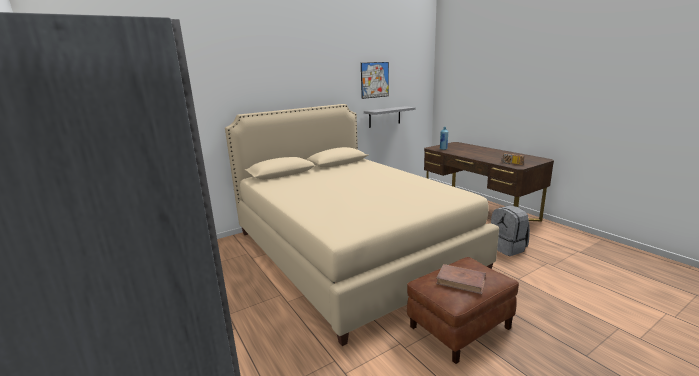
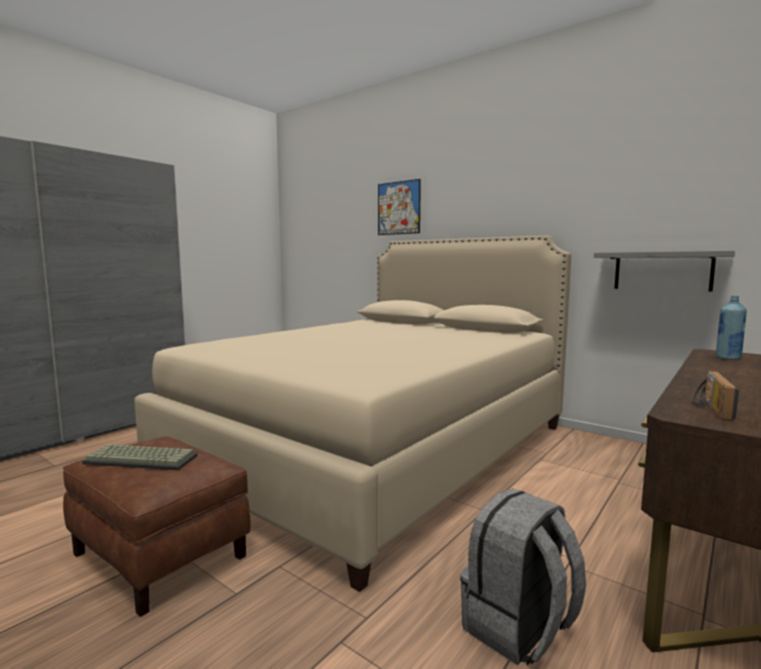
camera: 70 degrees right, 10 degrees down
picture [361,62,389,99] -> picture moved to [378,179,421,235]
brown book [436,264,486,294] -> keyboard [82,445,198,470]

